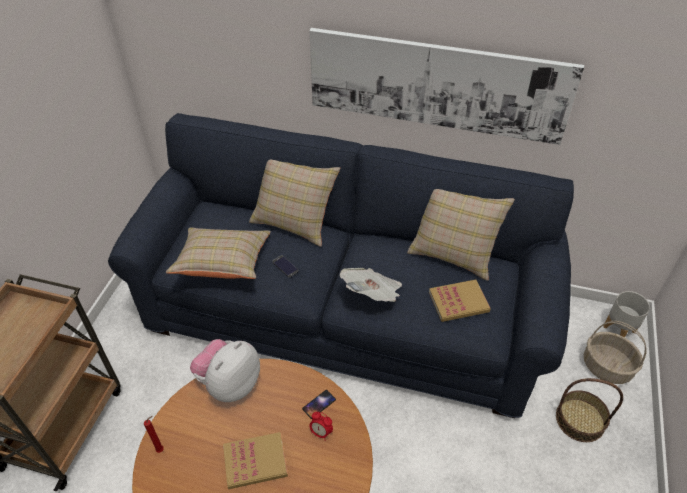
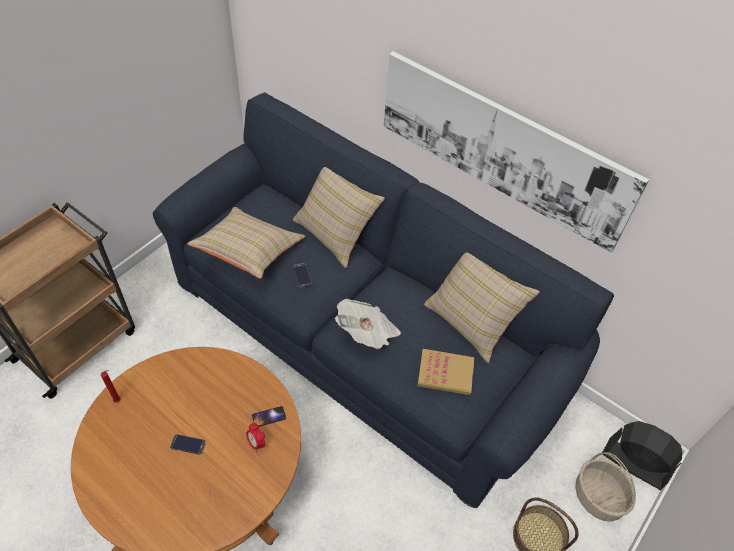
camera: 20 degrees right, 5 degrees up
plush toy [190,339,260,402] -> none
book [223,432,288,489] -> phone [170,434,206,455]
grey planter [603,291,650,337] -> black fan [602,421,682,490]

